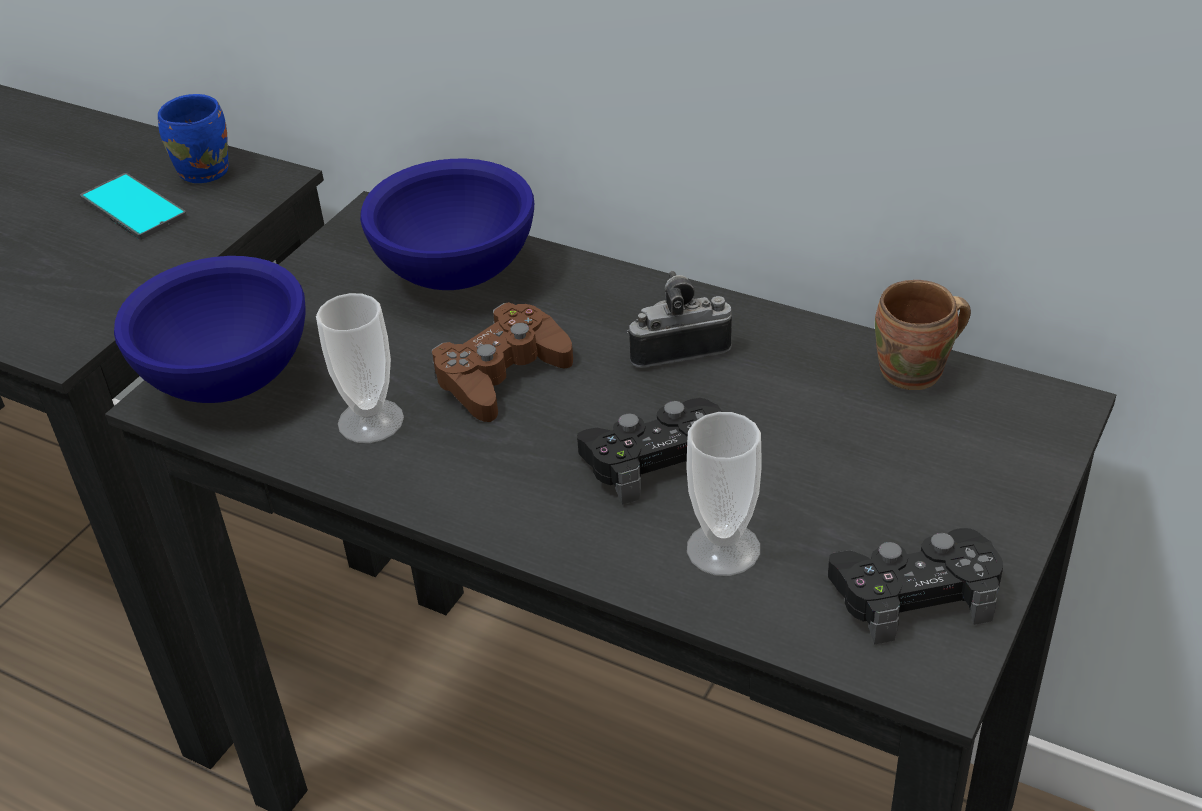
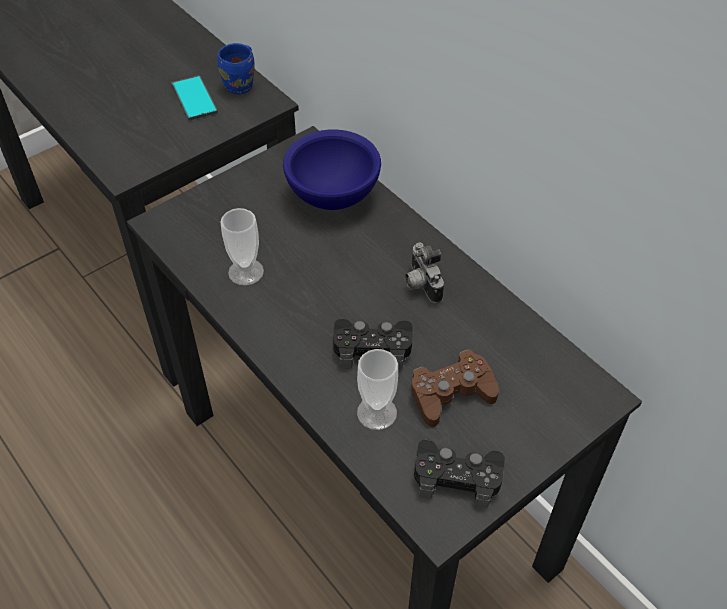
camera: 20 degrees right, 10 degrees up
blue bowl [114,256,306,403] -> none
brown game controller [432,302,573,422] -> brown game controller moved to [411,349,499,427]
camera [627,271,732,368] -> camera turned 120 degrees counterclockwise [405,243,444,303]
brown mug [875,280,971,390] -> none

